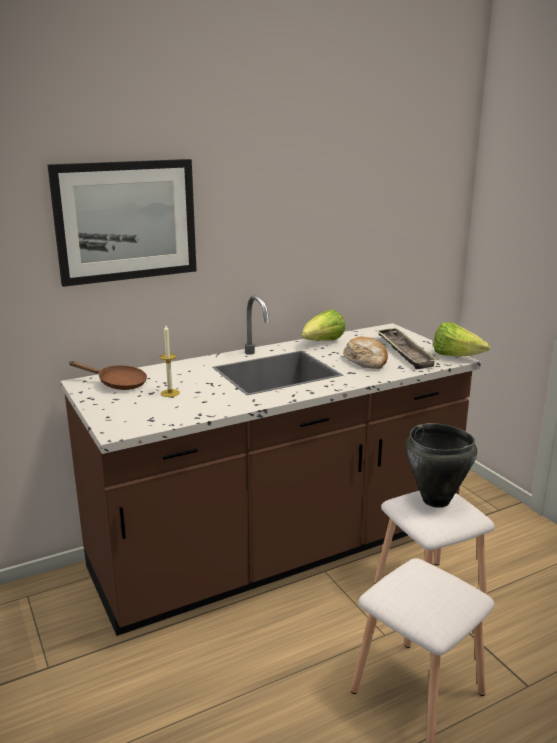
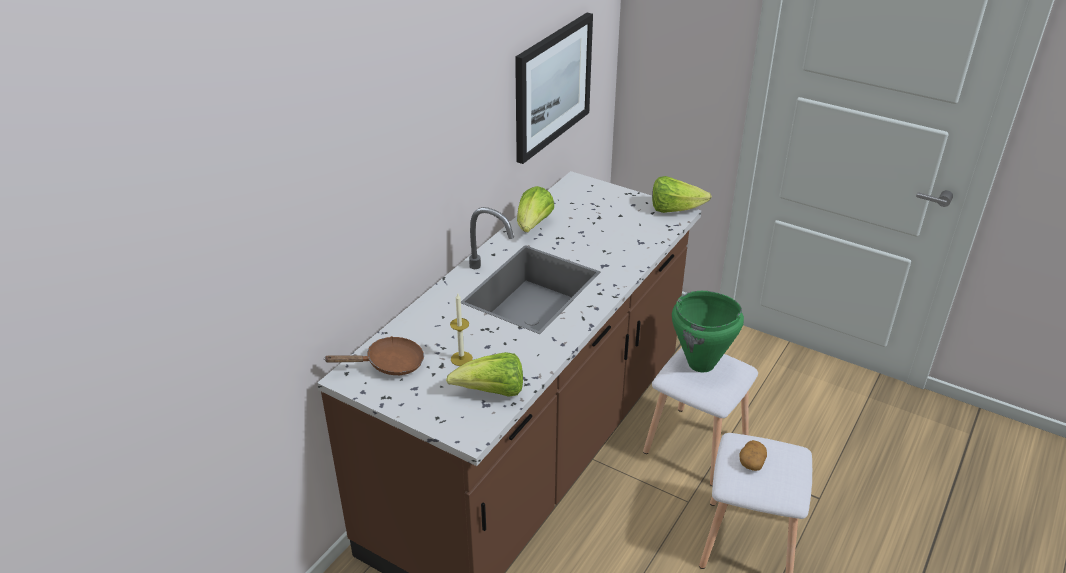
camera: 30 degrees left, 15 degrees up
picture [47,159,197,287] -> picture moved to [515,13,593,164]
bread [343,337,388,369] -> none
tray [375,327,439,369] -> none
black cooking pot [406,423,477,508] -> green cooking pot [672,291,744,372]
none -> lettuce [446,352,523,397]
none -> potato [740,440,767,471]

